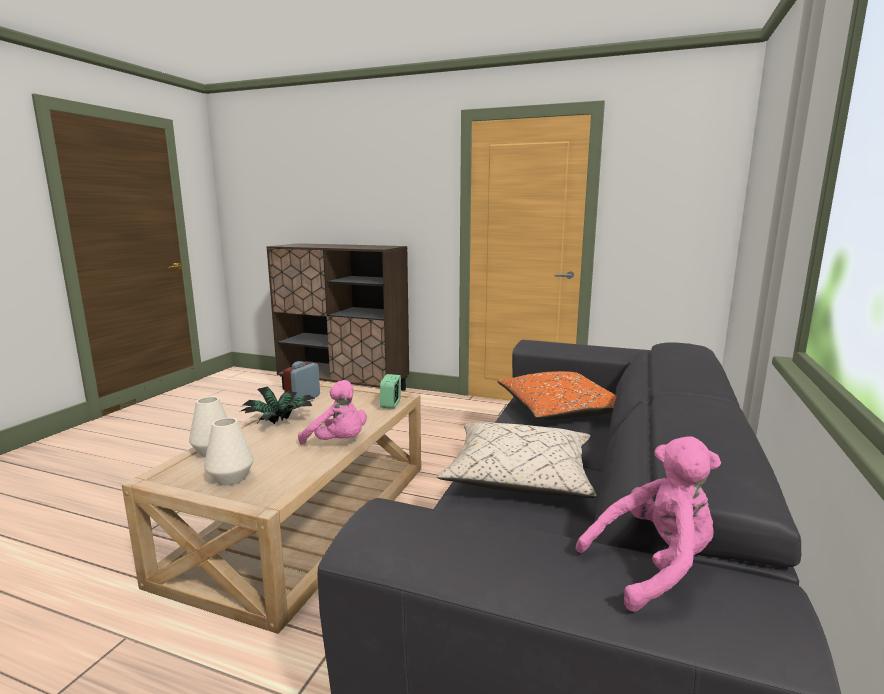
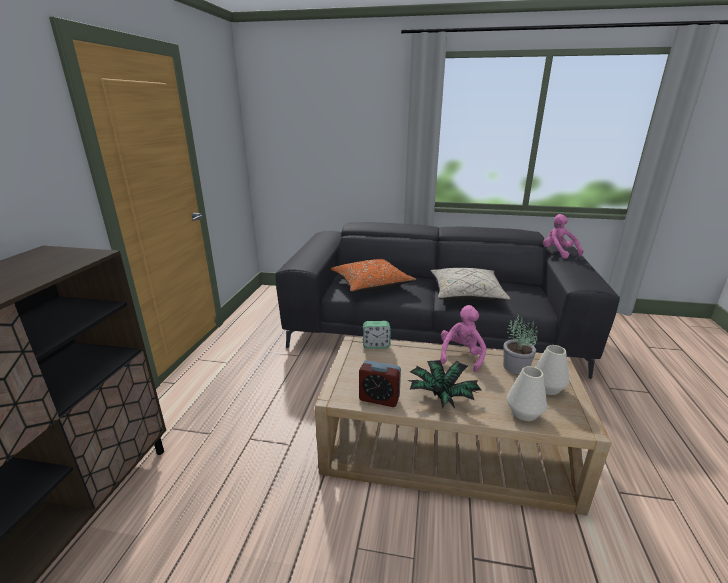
camera: 100 degrees left, 10 degrees up
none -> potted plant [503,314,538,374]

